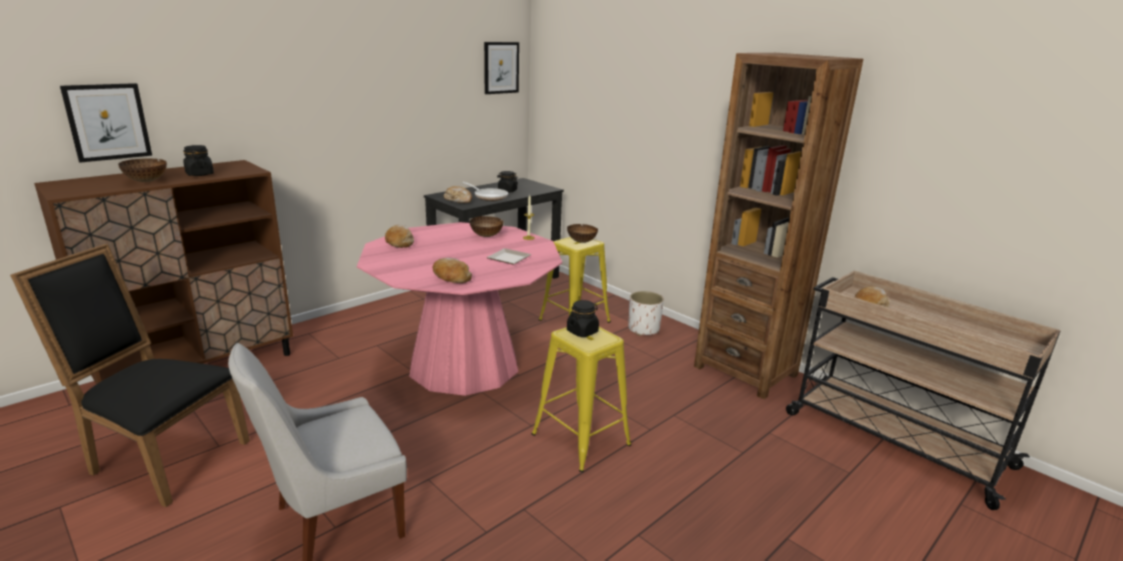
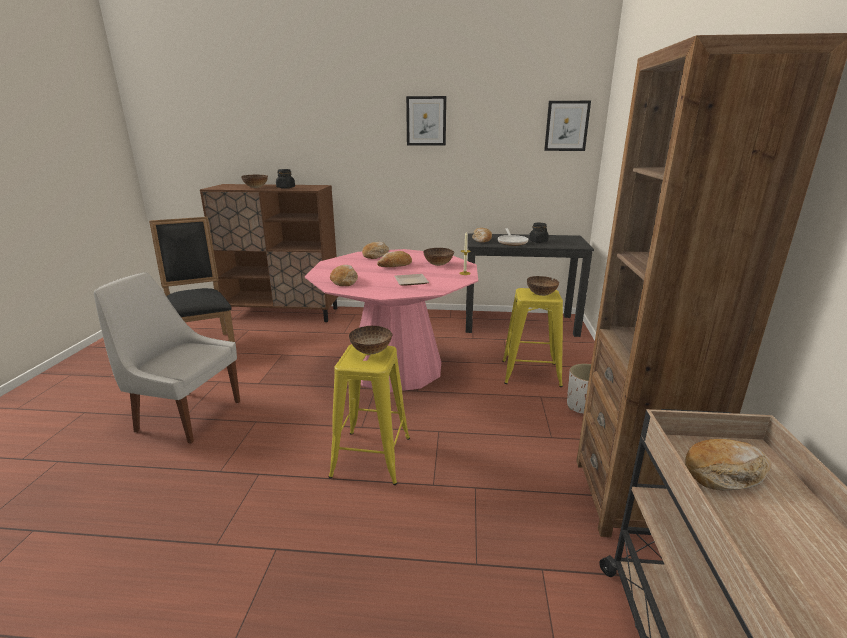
camera: 50 degrees right, 0 degrees up
picture [60,83,152,163] -> picture moved to [406,96,446,146]
black jar [567,300,599,337] -> bowl [349,326,393,354]
none -> bread [377,251,412,267]

